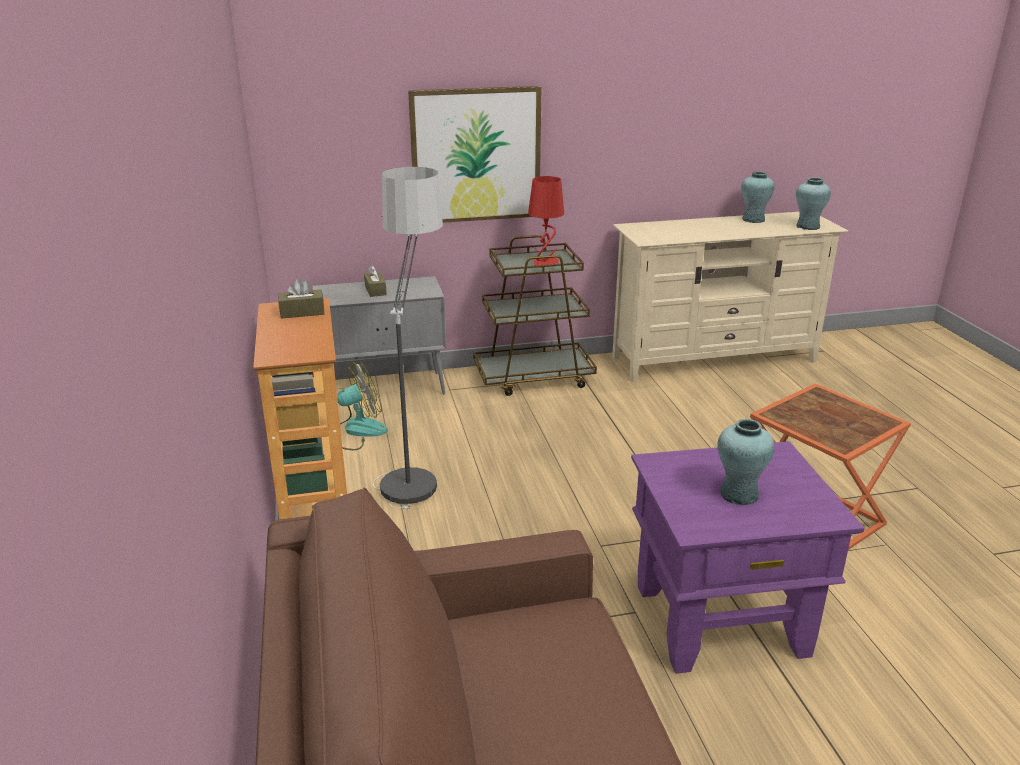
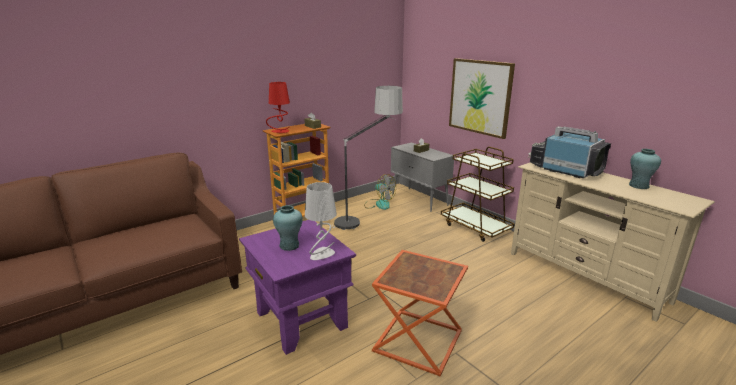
camera: 65 degrees right, 5 degrees down
red table lamp [528,176,564,266] -> red table lamp moved to [266,82,290,133]
turquoise vase [796,177,831,230] -> none
none -> grey table lamp [305,182,337,260]
none -> television [528,126,611,178]

